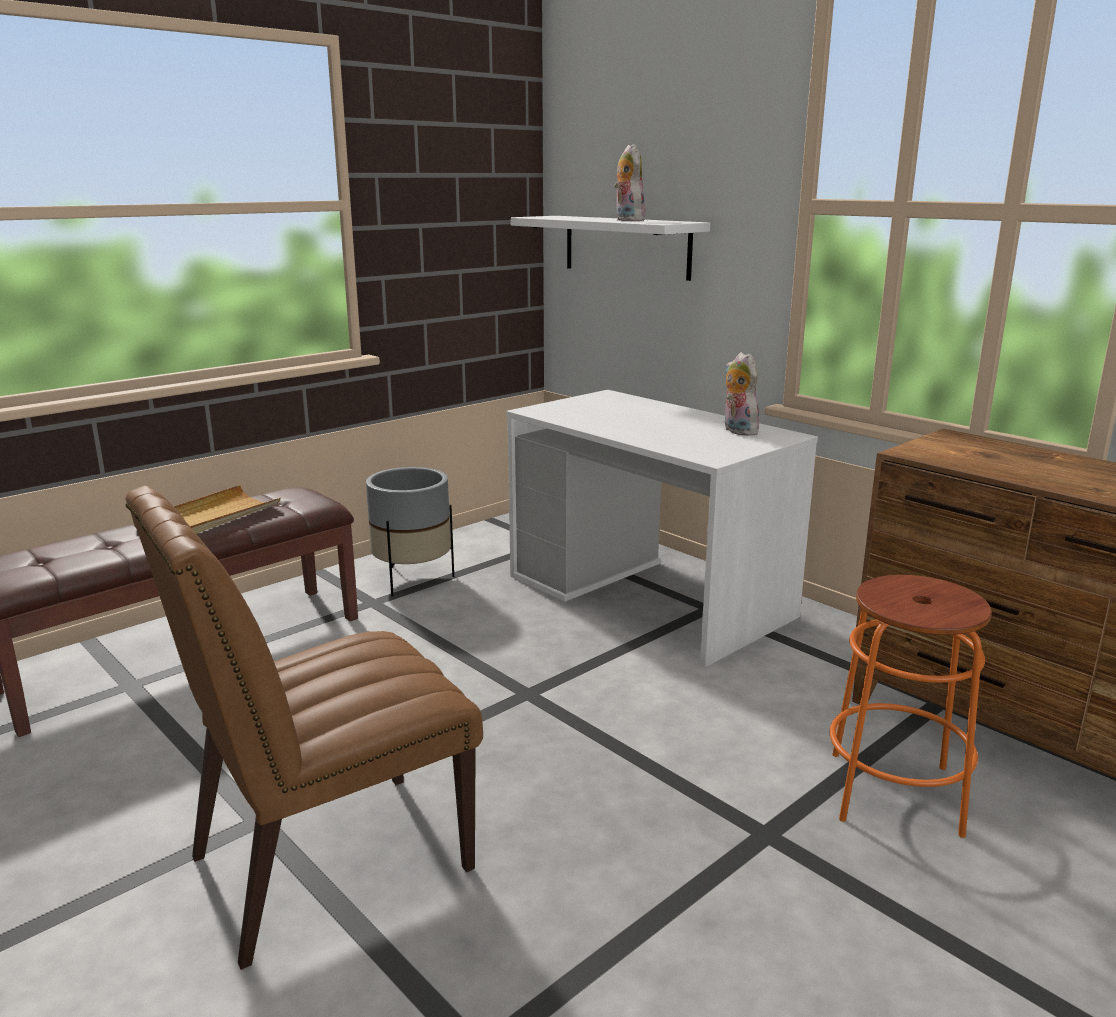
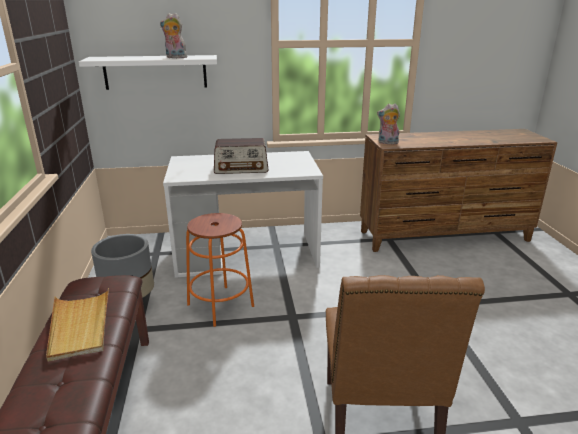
camera: 55 degrees left, 5 degrees up
plush toy [725,352,761,436] -> plush toy moved to [377,104,400,144]
orange stool [830,575,992,838] -> orange stool moved to [186,213,254,327]
none -> radio [214,138,269,174]

